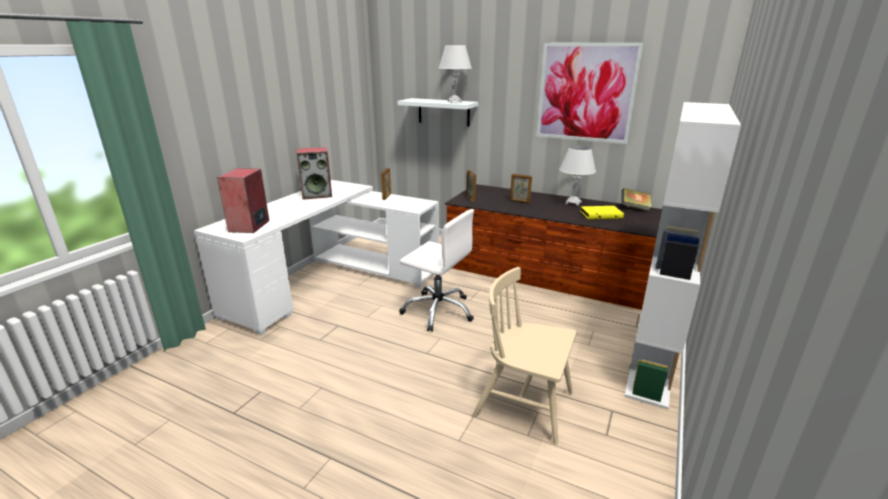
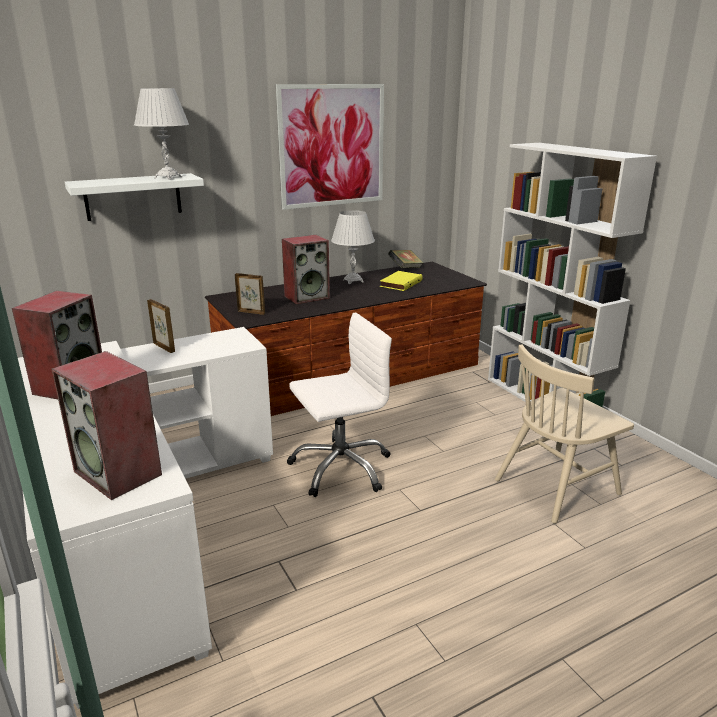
camera: 55 degrees left, 0 degrees up
picture frame [510,174,532,203] -> speaker [282,235,330,304]

